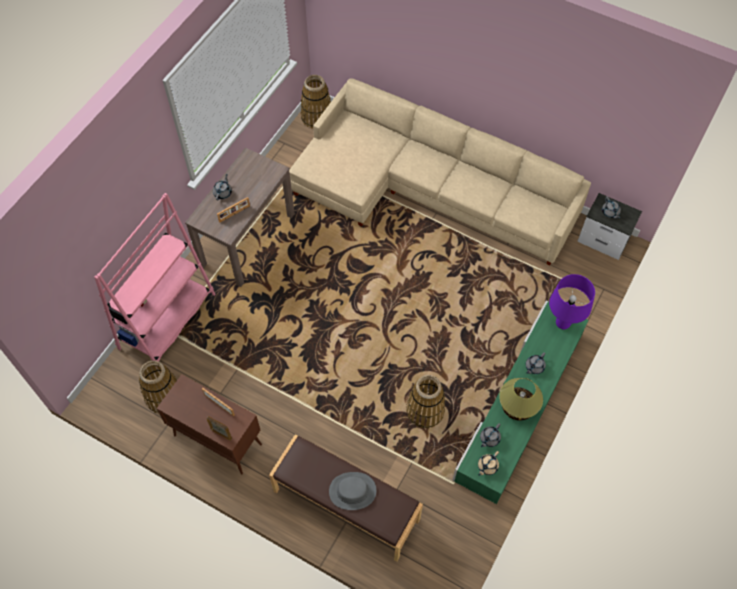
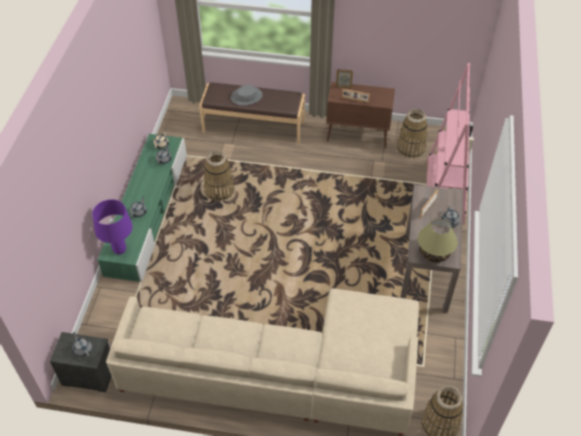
camera: 160 degrees right, 10 degrees down
table lamp [499,378,543,421] -> table lamp moved to [418,219,458,262]

